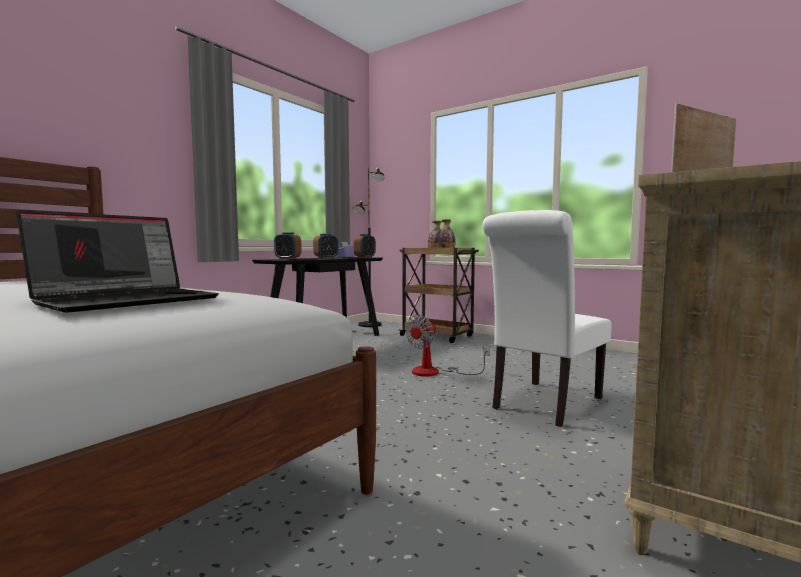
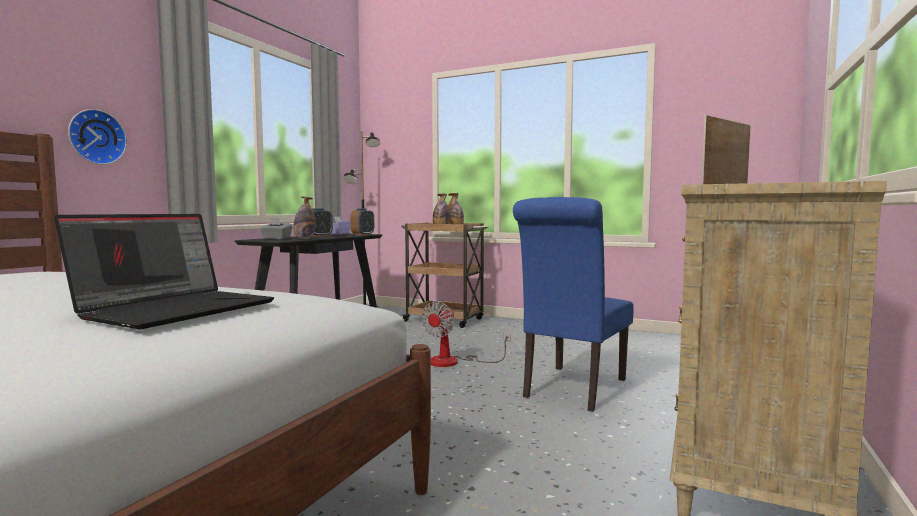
camera: 10 degrees left, 0 degrees up
alarm clock [274,232,302,259] -> grey tissue box [260,218,292,239]
white chair [482,210,612,427] -> blue chair [513,197,634,412]
none -> wall clock [68,109,127,165]
none -> bottle [293,196,316,239]

